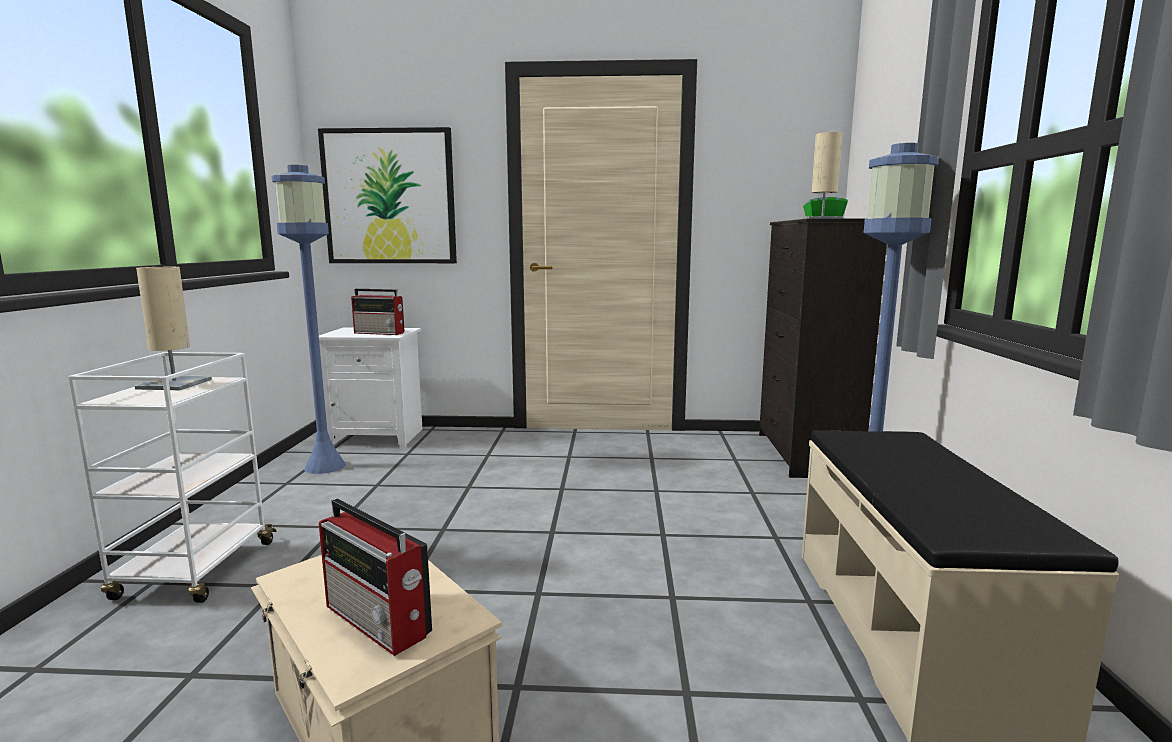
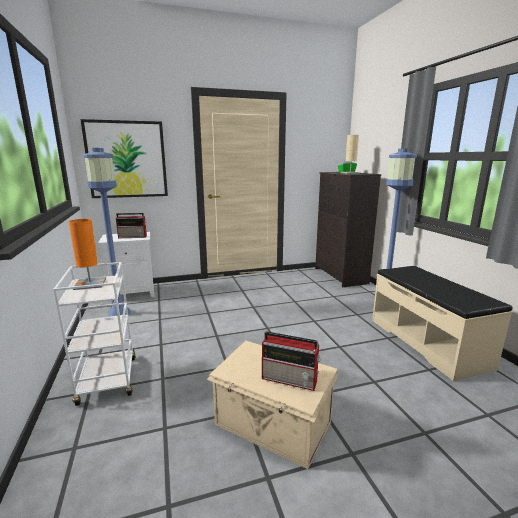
camera: 20 degrees left, 5 degrees up
beige table lamp [135,267,212,390] -> orange table lamp [69,219,106,290]

